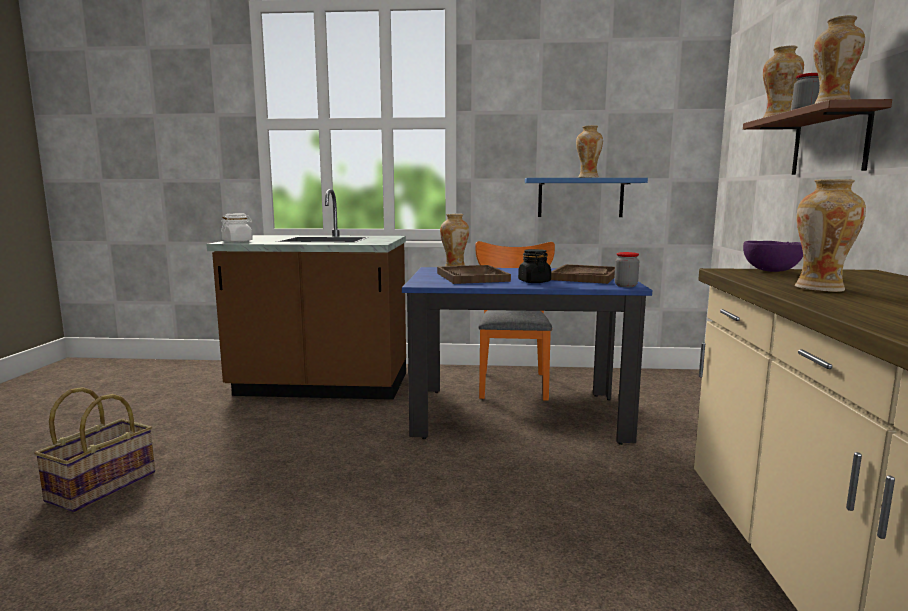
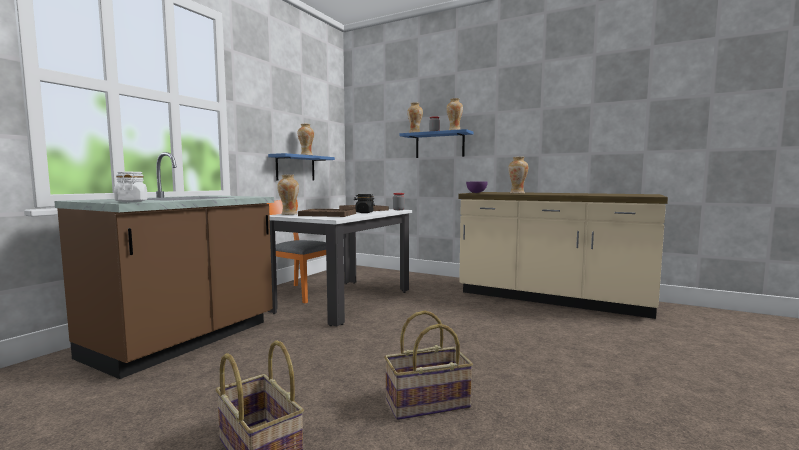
camera: 65 degrees left, 5 degrees down
blue dining table [402,267,652,445] -> white dining table [267,208,412,326]
brown shelf [743,99,892,175] -> blue shelf [400,129,473,158]
none -> basket [384,311,473,420]

